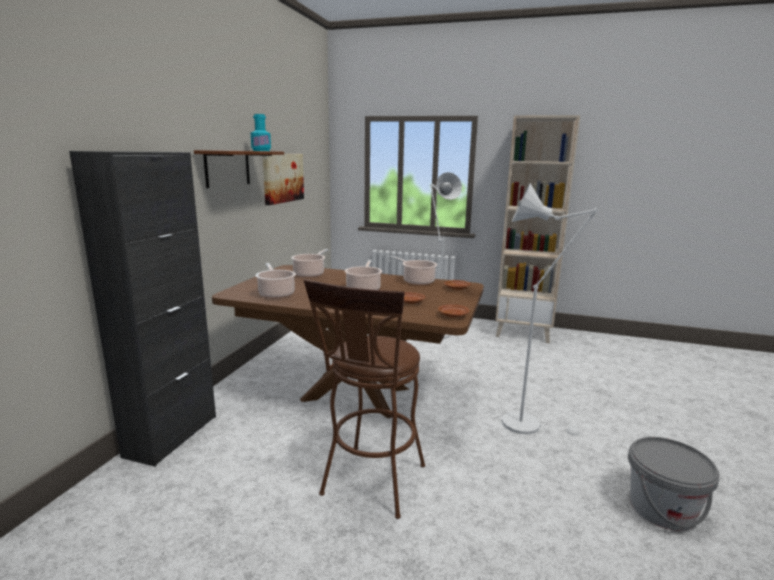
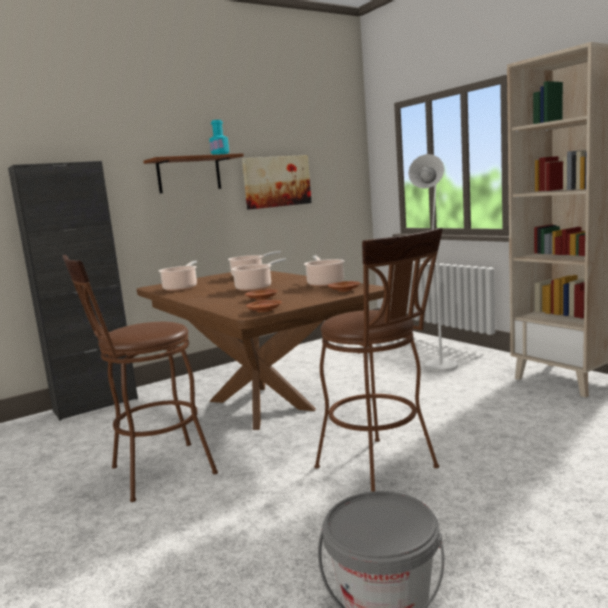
camera: 40 degrees right, 5 degrees down
white floor lamp [502,183,599,435] -> brown stool [314,228,443,492]

